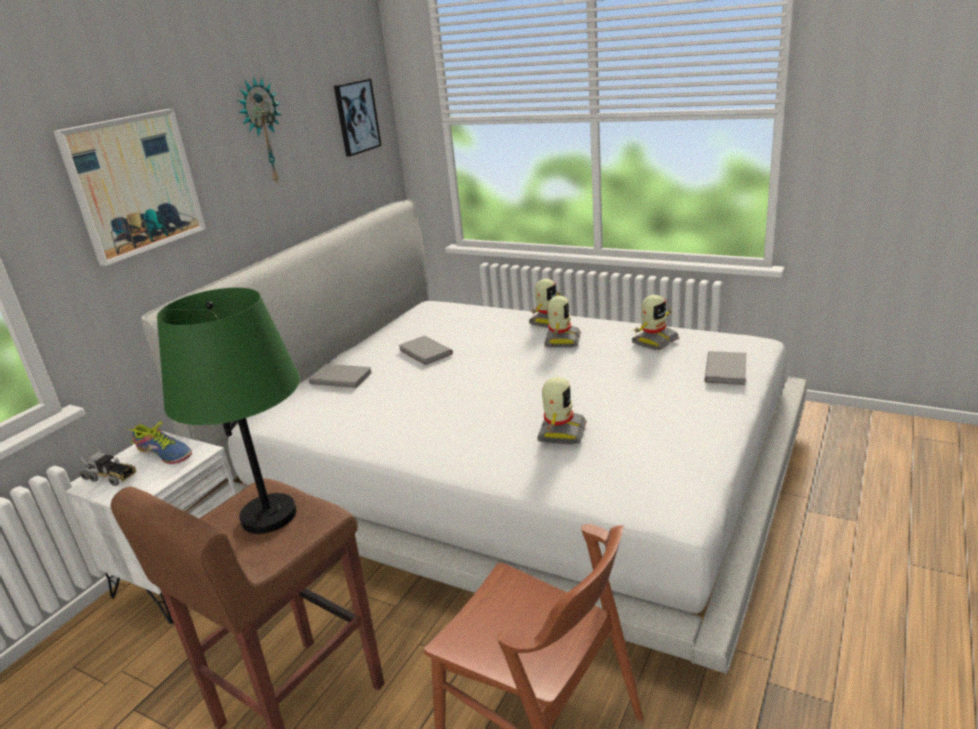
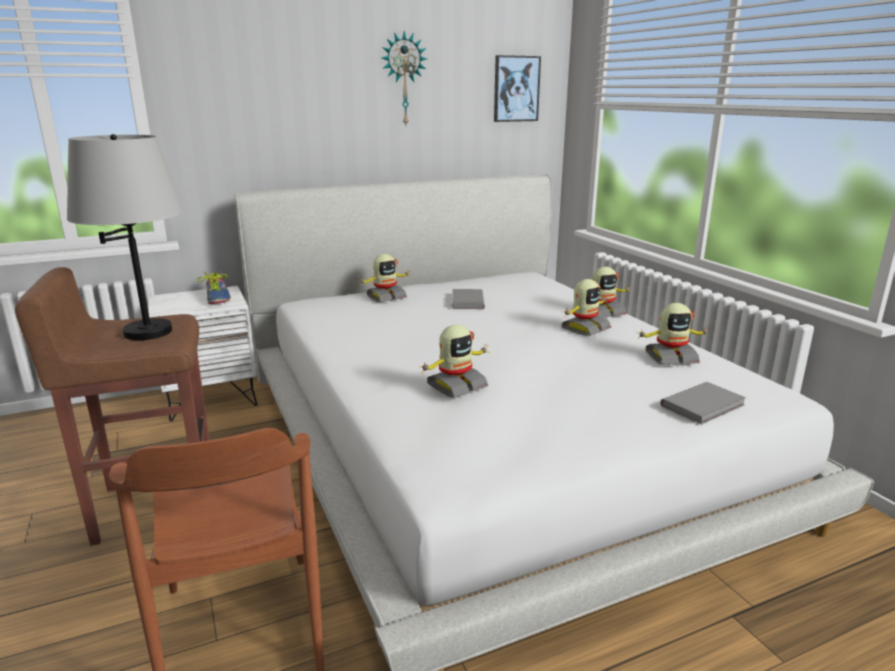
camera: 35 degrees right, 5 degrees down
picture [53,109,206,266] -> none
toy truck [79,447,137,486] -> none
green table lamp [157,288,300,534] -> grey table lamp [67,134,184,340]
grey book [309,364,373,388] -> toy robot [360,254,410,302]

